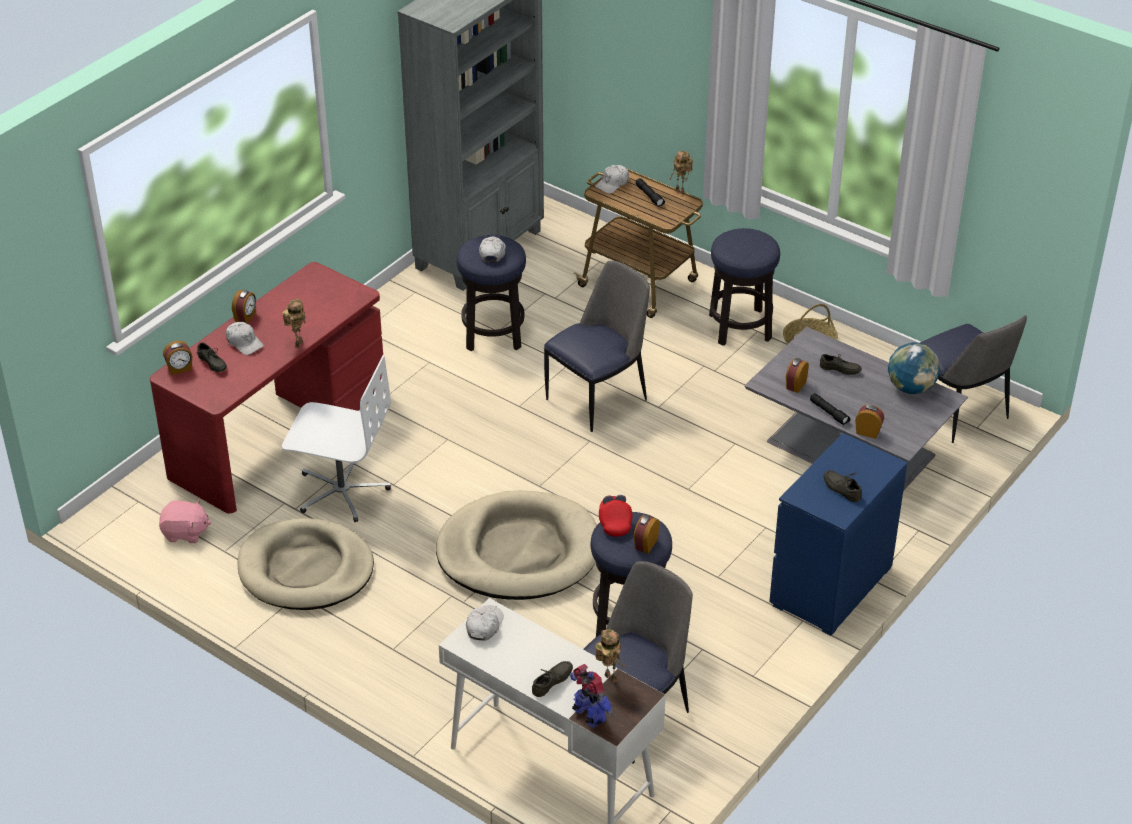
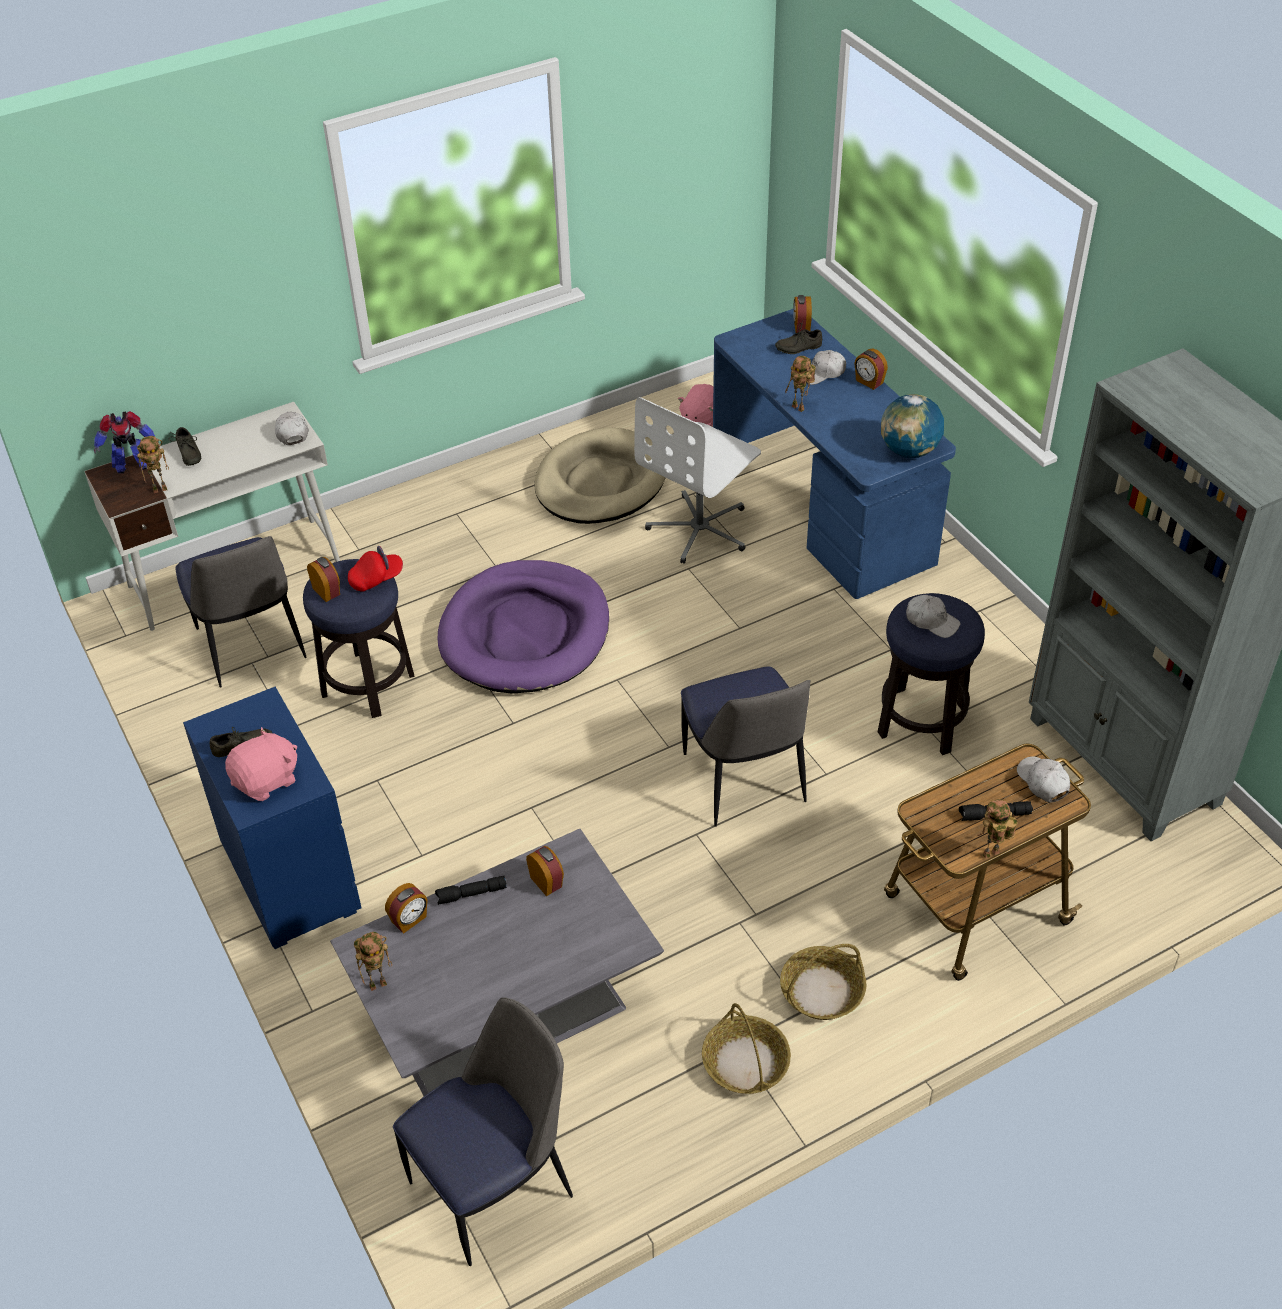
camera: 115 degrees right, 5 degrees up
red desk [150,262,383,513] -> blue desk [713,309,956,599]
beige dog bed [436,490,597,600] -> purple dog bed [438,560,609,694]
white cap [466,605,504,641] -> white cap turned 150 degrees counterclockwise [275,412,309,445]
red cap [599,495,632,537] -> red cap turned 45 degrees counterclockwise [348,546,403,591]
stool [709,228,780,346] -> basket [780,944,866,1020]
grey shoe [820,354,862,375] -> none
globe [888,342,940,394] -> globe moved to [881,394,944,458]
chair [920,315,1027,443] -> chair turned 150 degrees clockwise [393,997,573,1266]
none -> pink plush toy [225,727,297,801]
none -> toy robot [354,932,392,991]

